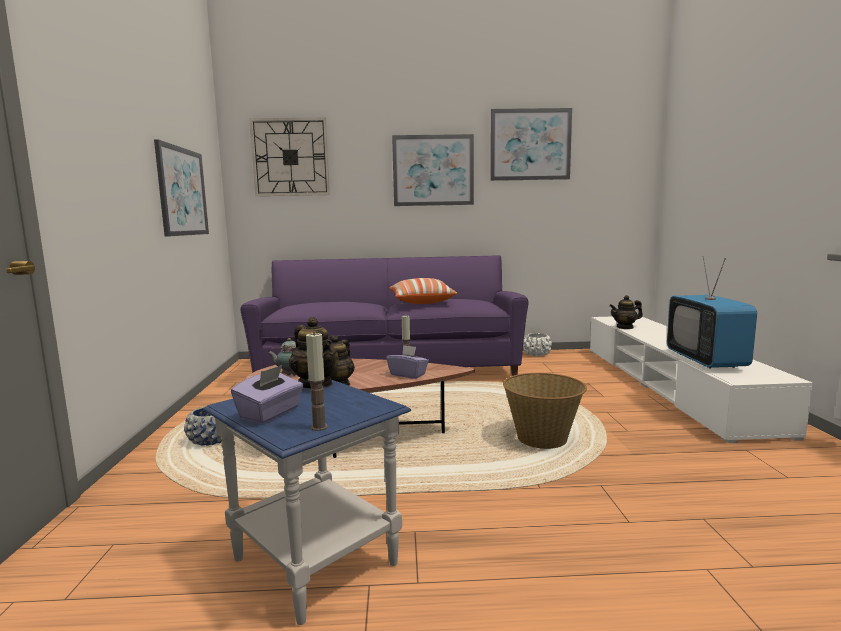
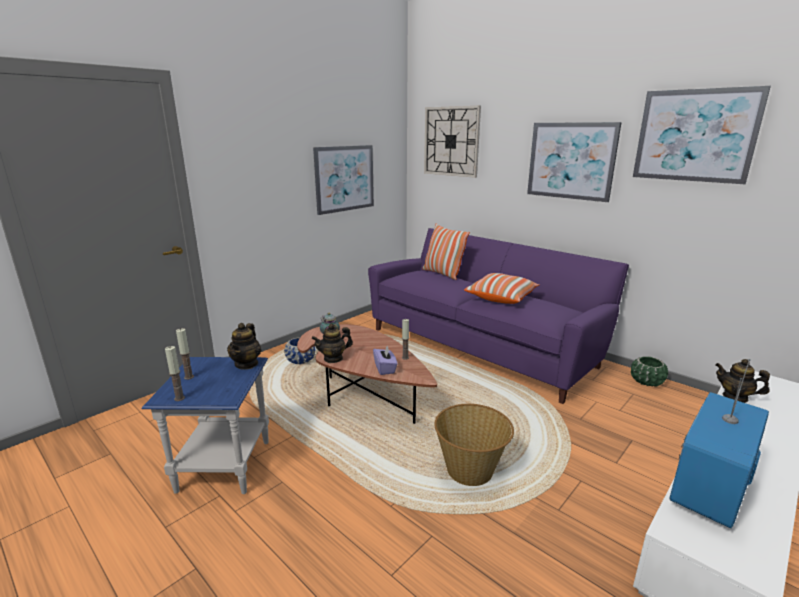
camera: 45 degrees right, 10 degrees up
purple tissue box [231,365,303,424] -> candle [176,328,194,380]
white planter [523,333,552,356] -> green planter [631,356,668,386]
none -> pillow [422,224,470,280]

